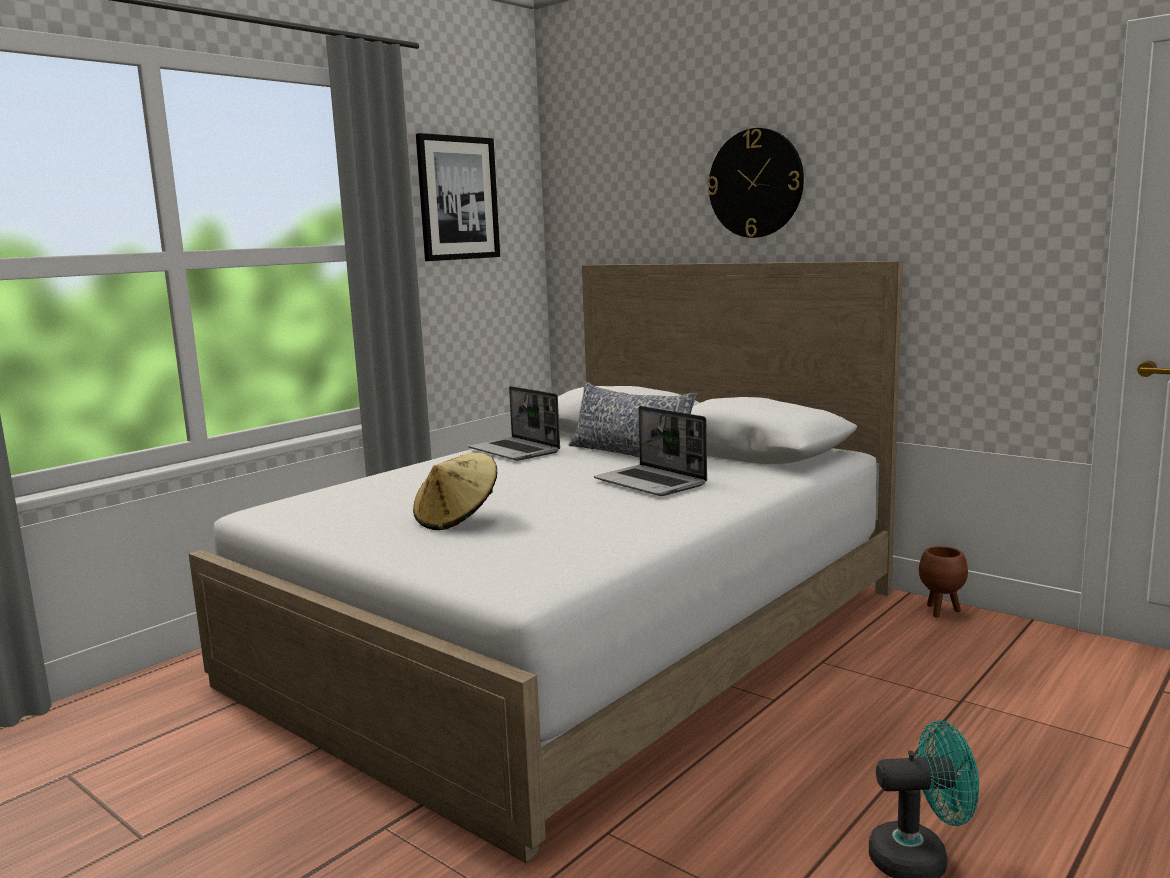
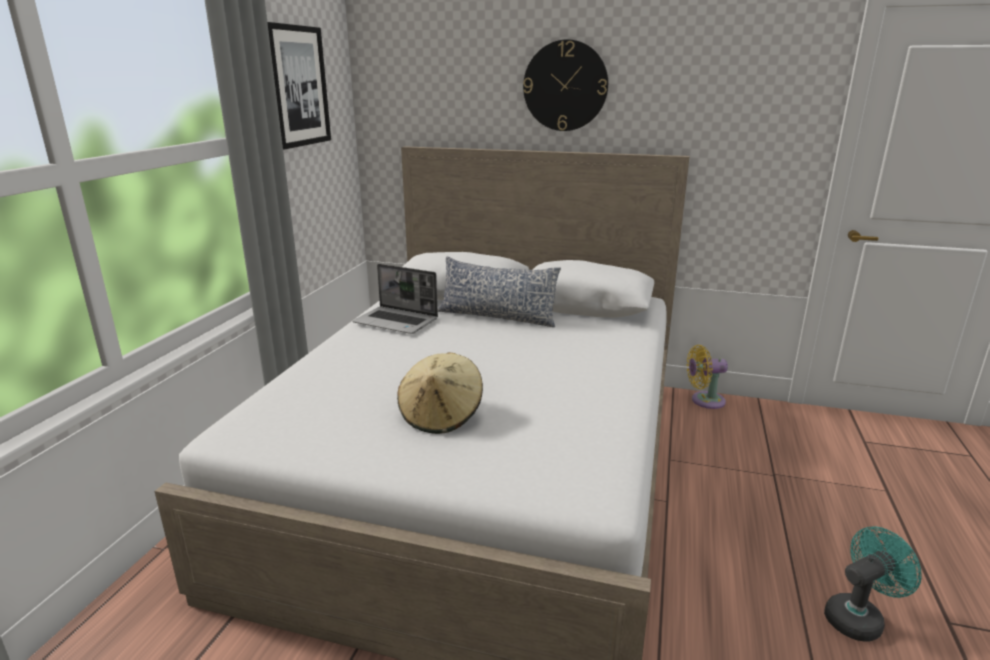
camera: 25 degrees left, 10 degrees up
laptop [594,406,707,496] -> none
brown planter [919,546,968,617] -> yellow fan [687,345,728,409]

